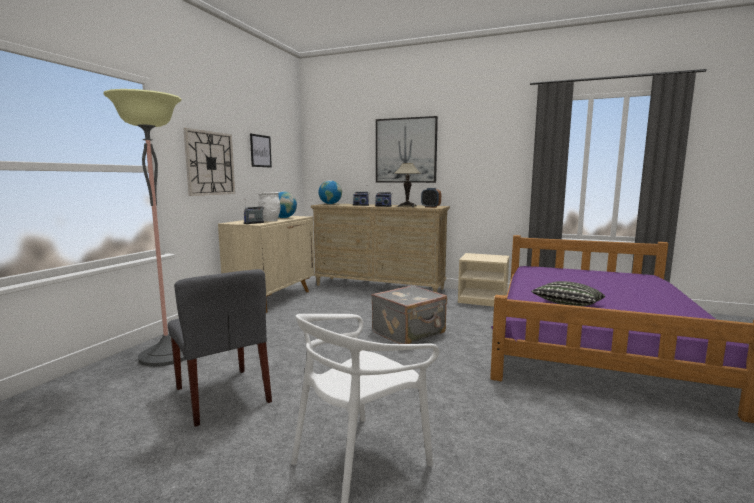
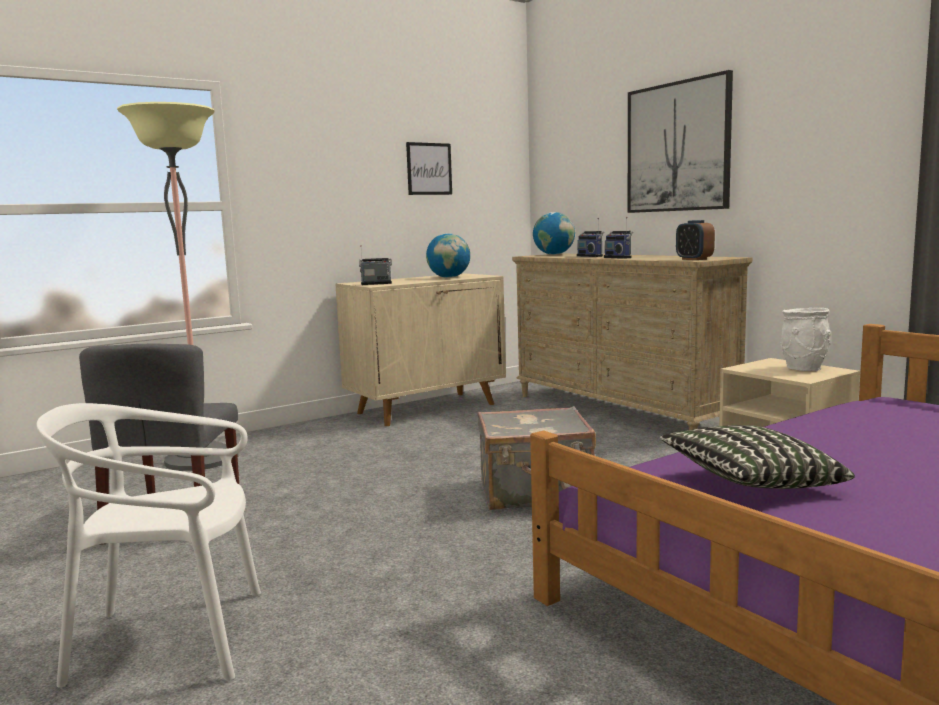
camera: 35 degrees right, 0 degrees up
wall clock [183,128,235,196] -> none
white vase [258,192,281,221] -> white vase moved to [780,308,831,371]
table lamp [394,163,421,207] -> none

